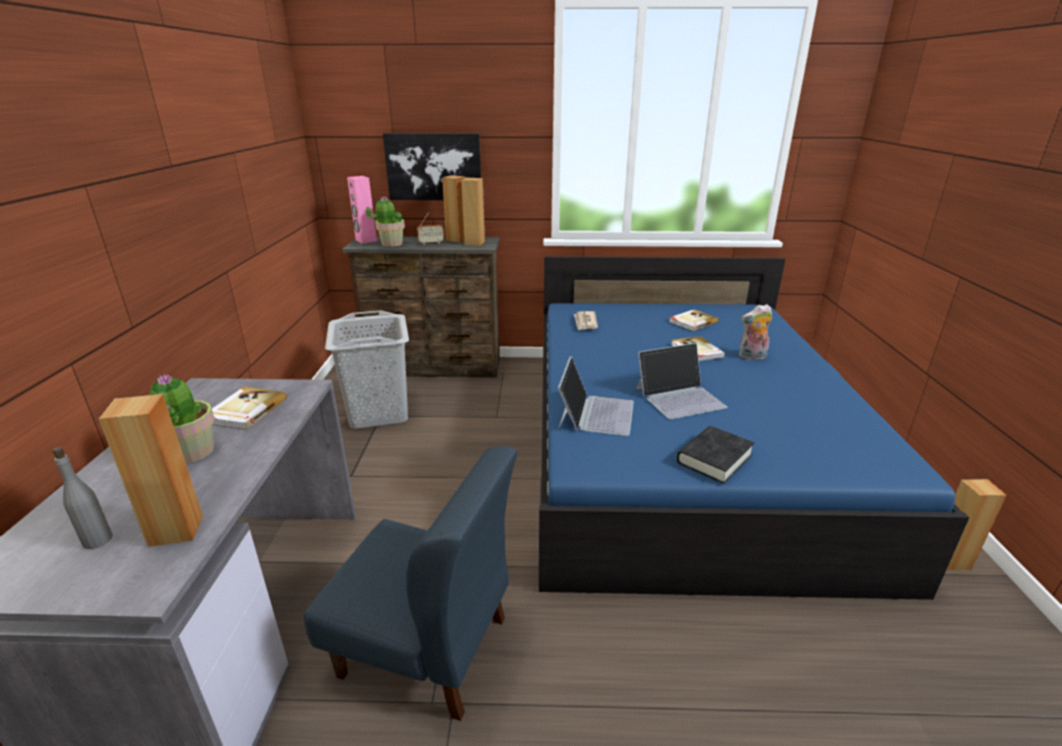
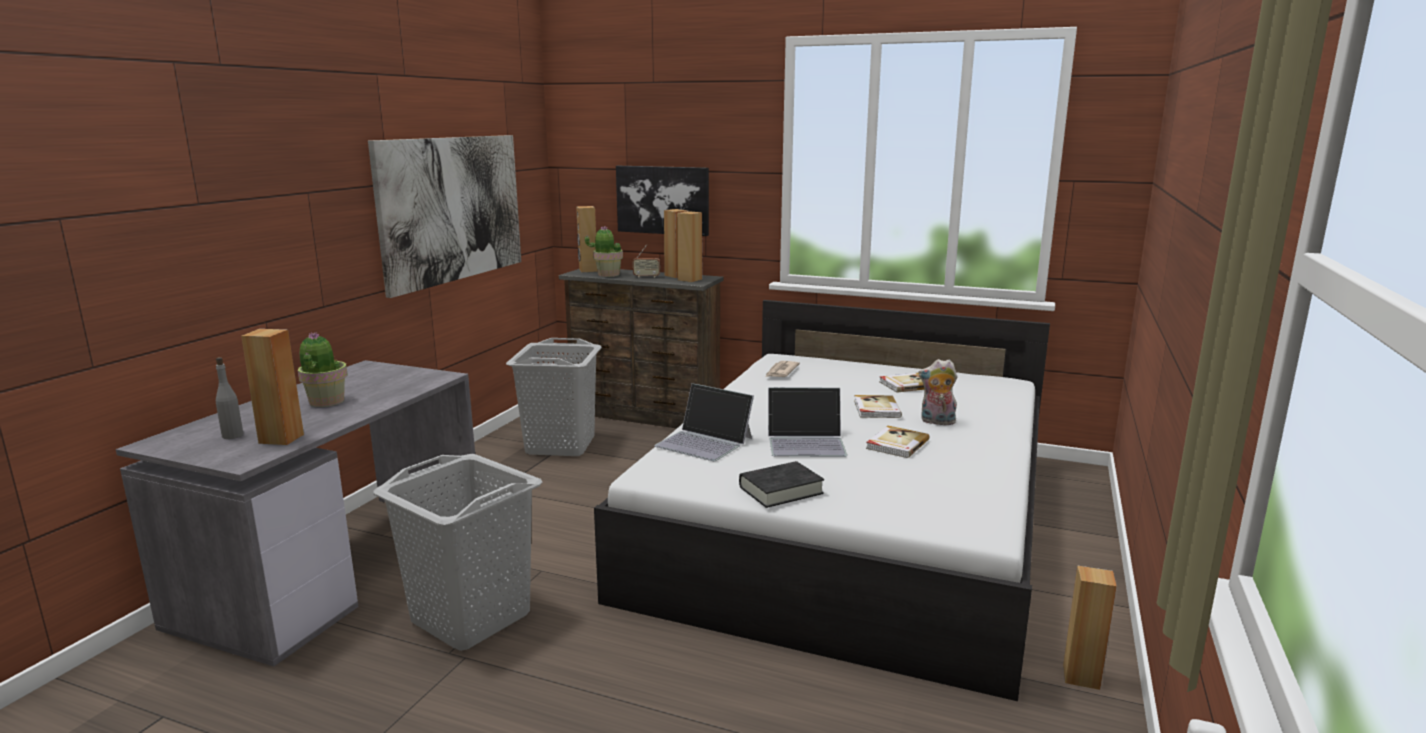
camera: 20 degrees right, 10 degrees down
book [212,387,287,430] -> book moved to [866,426,929,458]
blue chair [304,446,518,721] -> grey laundry basket [373,454,542,651]
pink speaker [347,176,377,244] -> brown speaker [576,206,598,272]
blue bed [539,256,970,600] -> white bed [594,300,1050,701]
laptop [558,356,634,436] -> laptop turned 90 degrees clockwise [654,383,754,461]
none -> picture [368,135,521,298]

